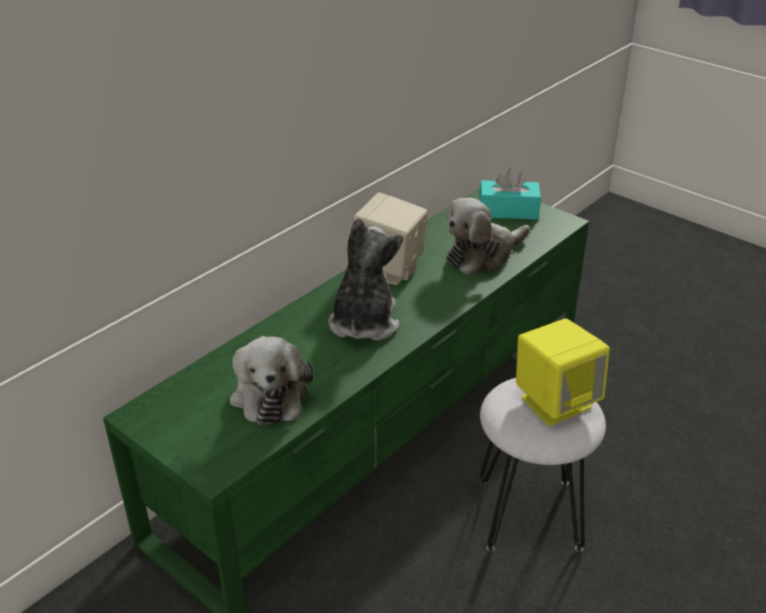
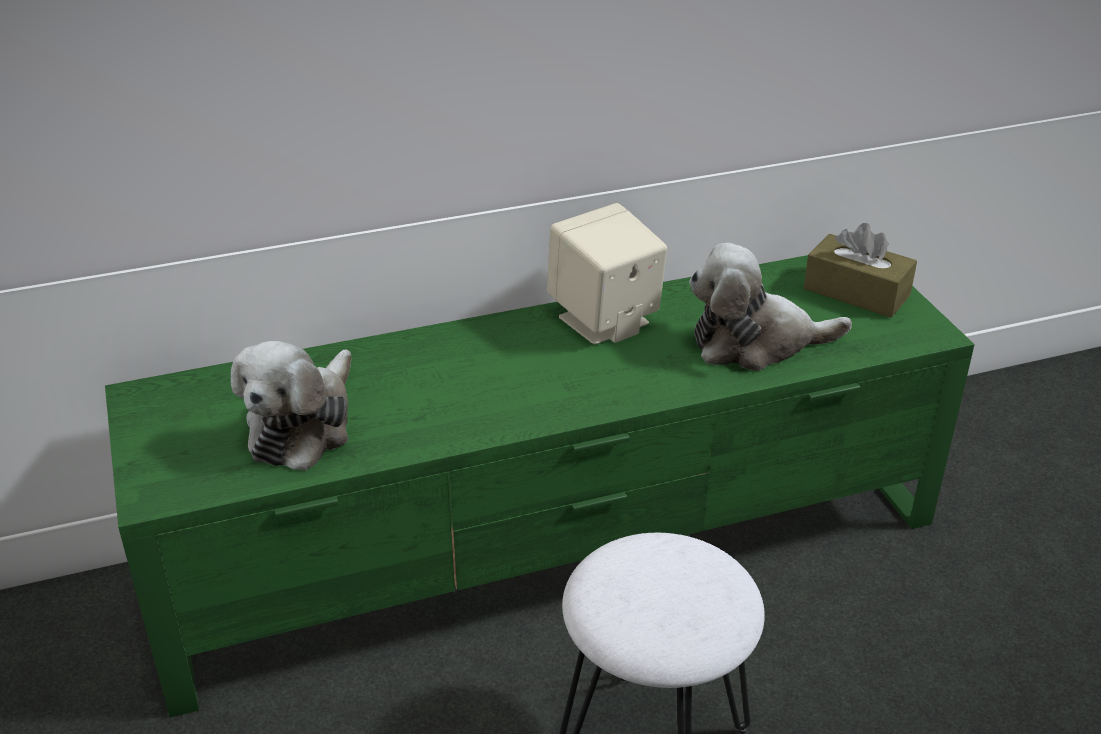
camera: 30 degrees right, 0 degrees up
plush toy [328,218,403,341] -> none
turquoise tissue box [479,167,541,220] -> brown tissue box [804,223,917,318]
yellow speaker [516,318,610,426] -> none

